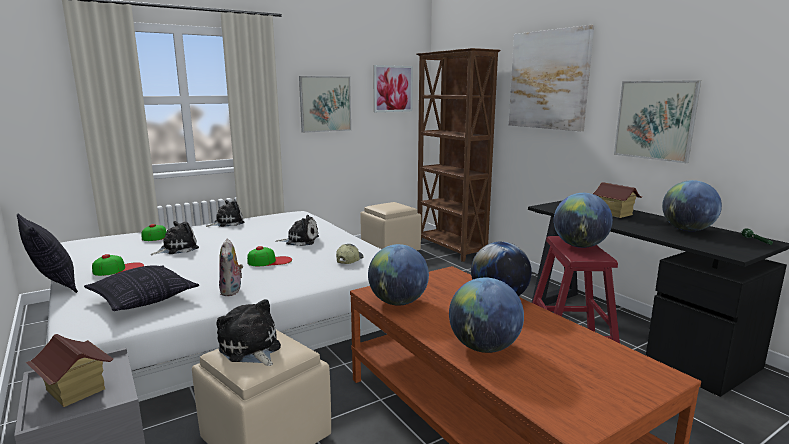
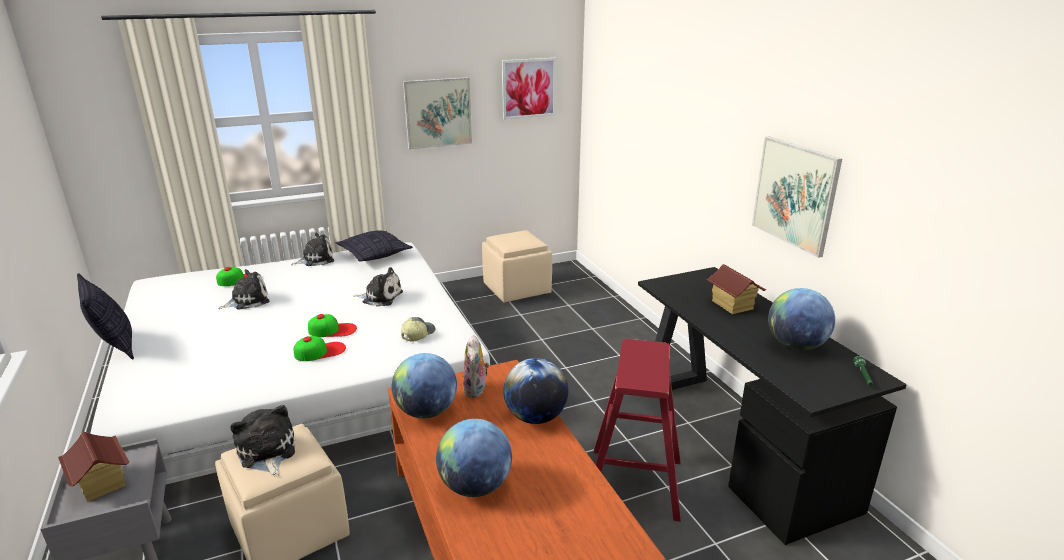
camera: 10 degrees right, 10 degrees up
pillow [84,265,199,311] -> pillow moved to [336,230,413,262]
cap [92,254,144,276] -> cap moved to [294,336,346,361]
plush toy [219,239,243,296] -> plush toy moved to [463,335,490,398]
brown bookcase [416,48,500,262] -> none
picture [509,25,594,131] -> none
globe [554,193,613,248] -> none

